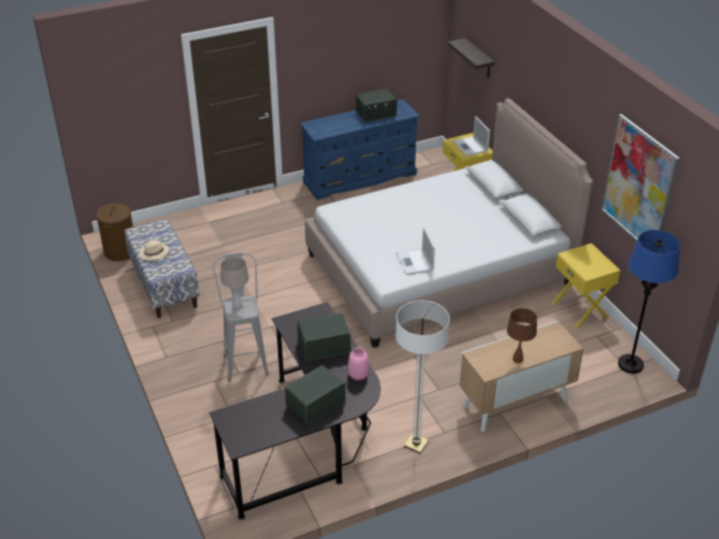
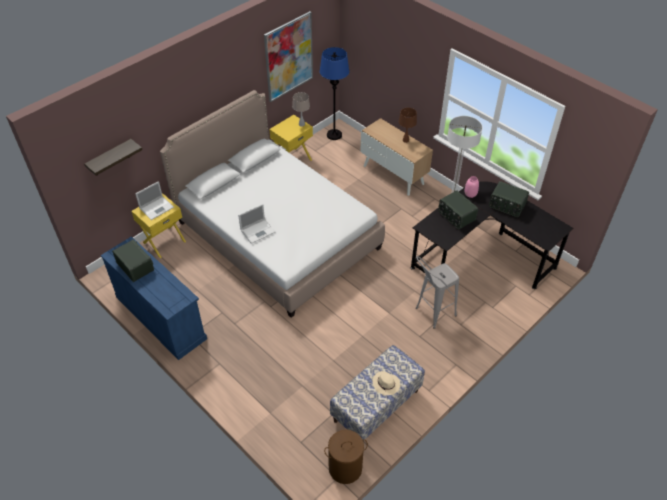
camera: 110 degrees left, 10 degrees up
beige table lamp [221,257,249,310] -> beige table lamp moved to [292,92,310,127]
laptop [396,227,435,275] -> laptop moved to [238,204,275,244]

